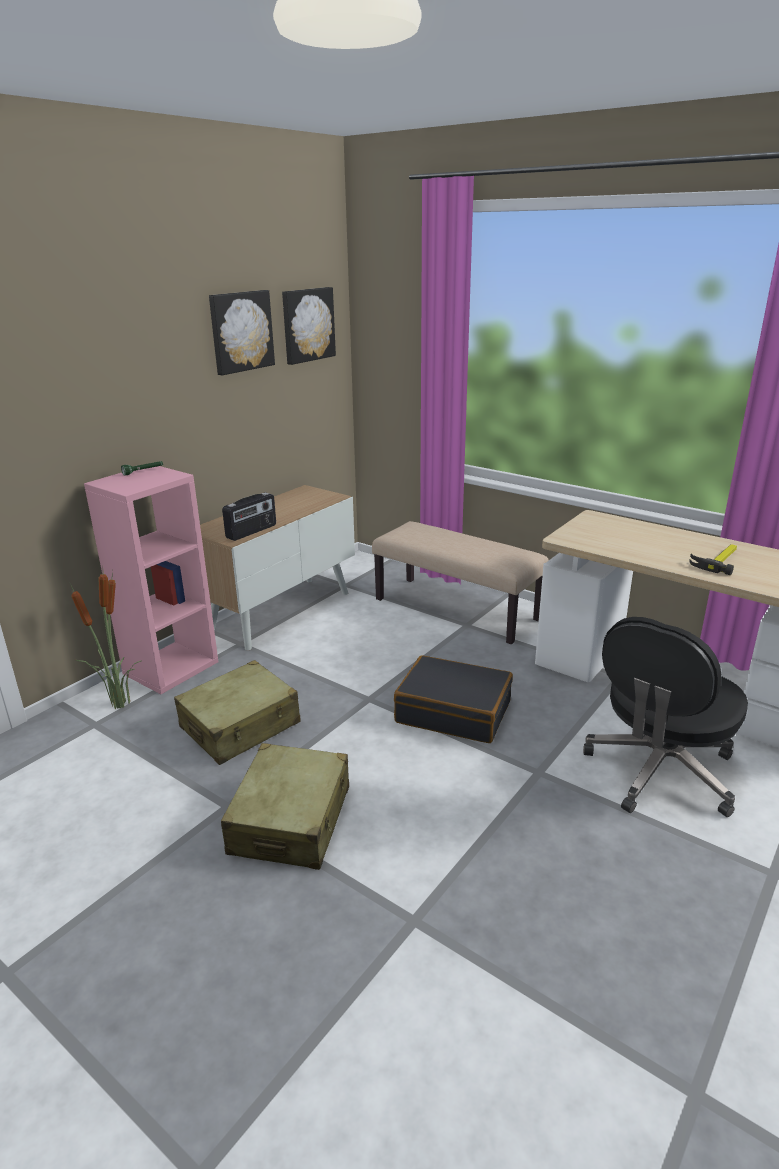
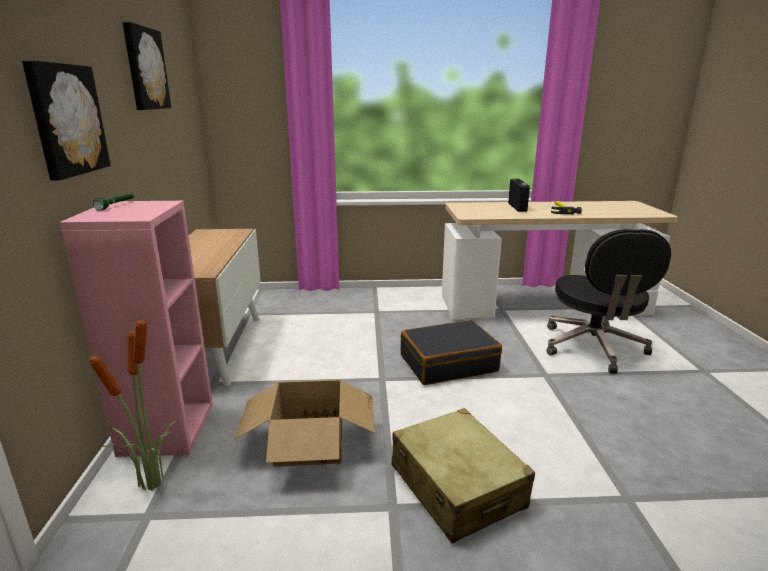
camera: 40 degrees left, 5 degrees down
beige suitcase [174,660,301,765] -> cardboard box [235,380,375,467]
radio [222,492,276,541] -> radio moved to [508,178,530,212]
picture [282,287,336,365] -> picture moved to [22,60,111,181]
beige bench [372,521,549,644] -> none

